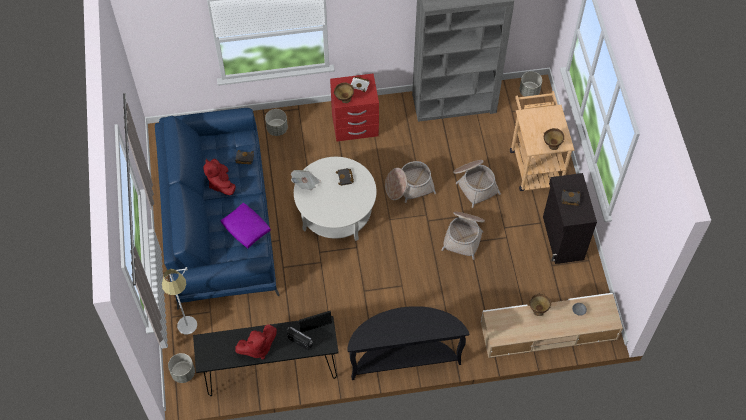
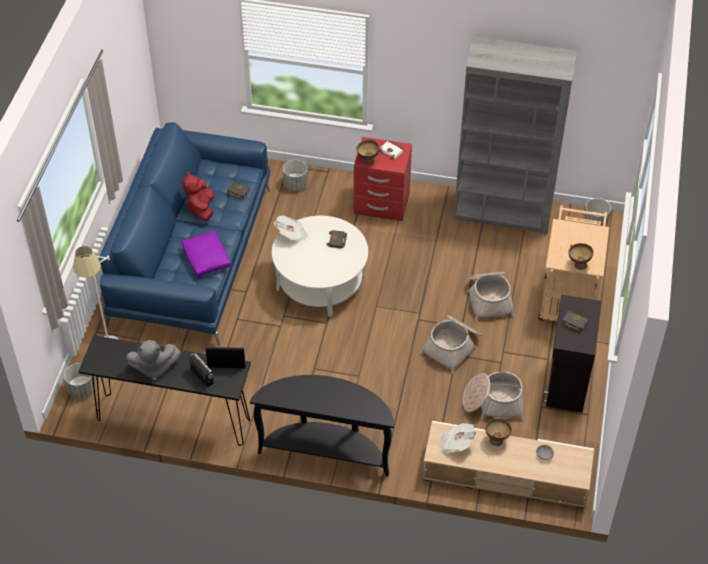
camera: 20 degrees right, 10 degrees down
red plush toy [235,325,277,359] -> grey plush toy [126,340,181,381]
basket [385,161,436,203] -> basket moved to [463,371,524,421]
none -> newspaper [440,423,477,451]

